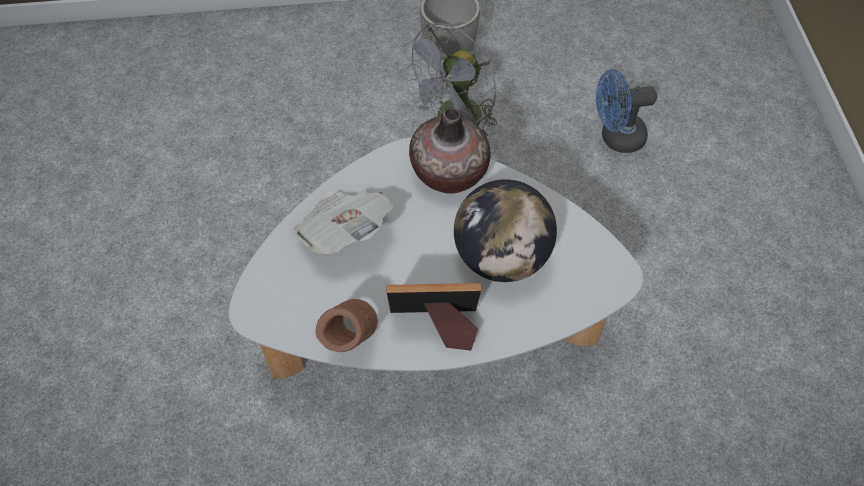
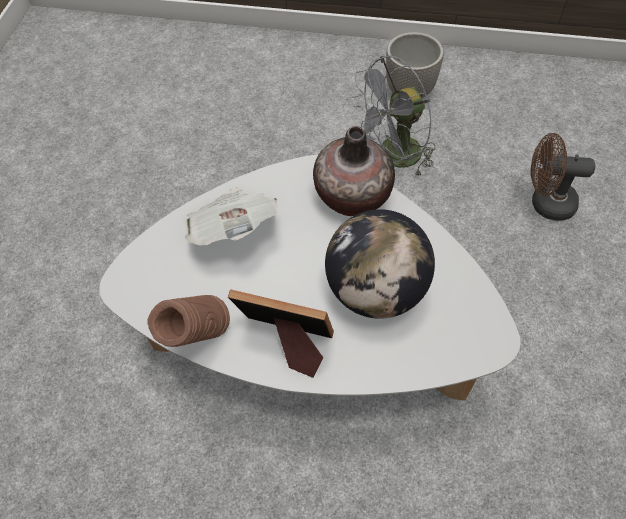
camera: 20 degrees right, 0 degrees up
blue fan [596,69,657,153] -> brown fan [531,133,595,221]

